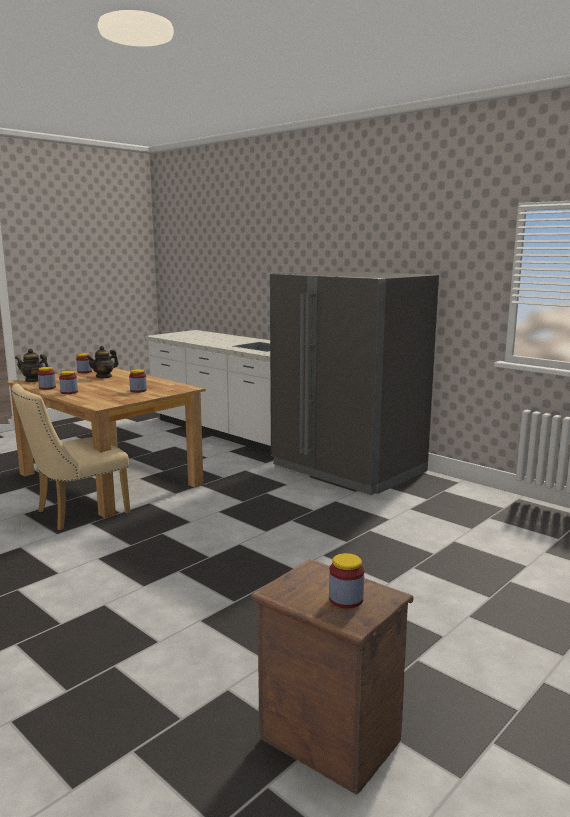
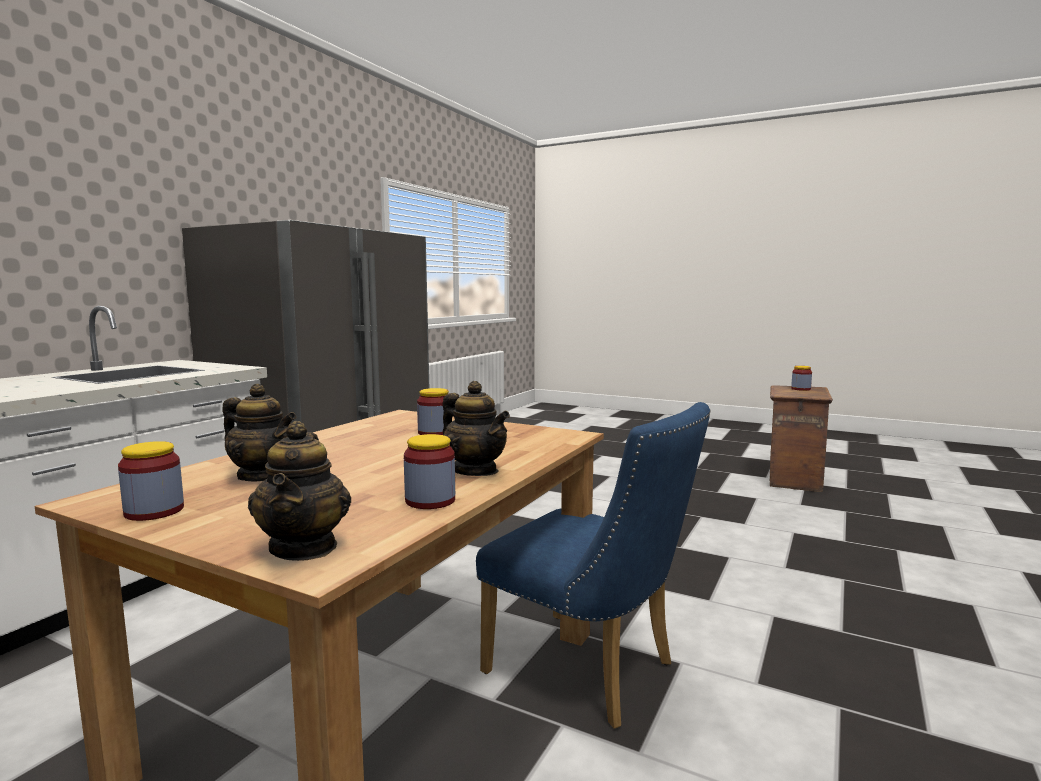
camera: 105 degrees left, 5 degrees down
beige chair [11,384,131,531] -> blue chair [476,402,711,729]
jar [59,371,78,394] -> teapot [442,381,510,476]

